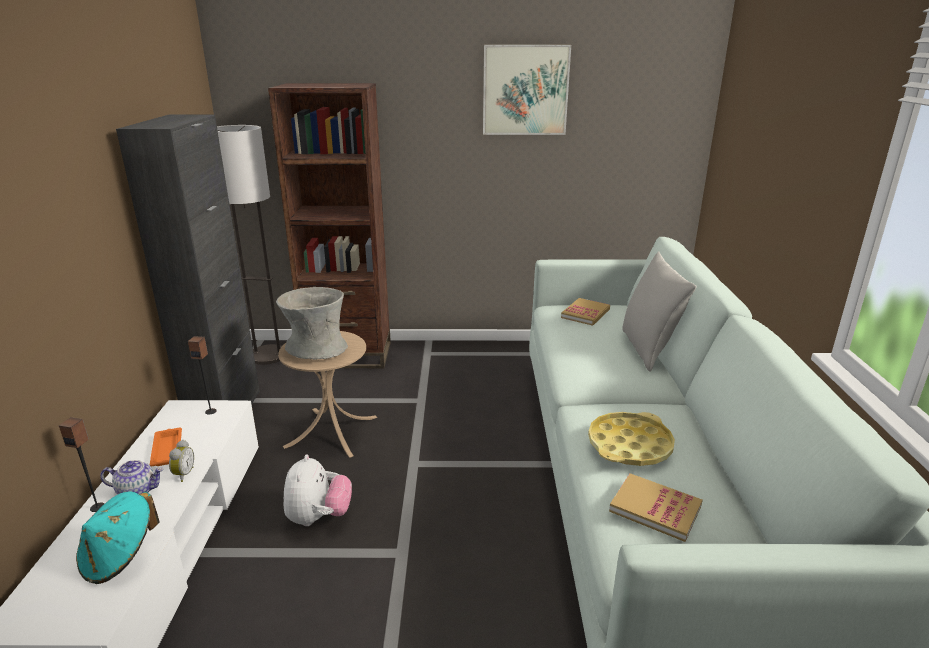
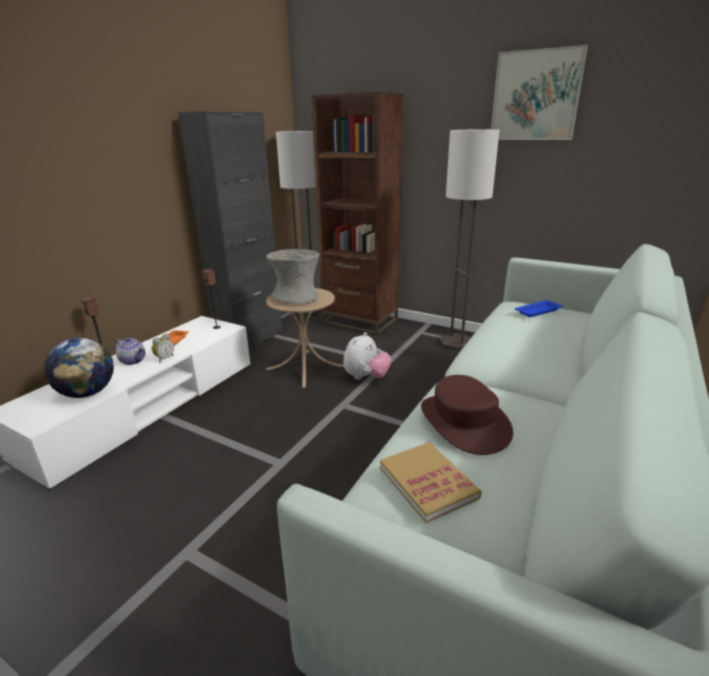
camera: 30 degrees right, 0 degrees up
turquoise hat [76,491,160,584] -> globe [44,338,114,398]
plush toy [284,455,352,526] -> plush toy moved to [343,332,391,380]
book [561,298,610,326] -> blue tray [515,300,563,317]
yellow tray [588,412,675,466] -> brown hat [421,375,513,455]
grey pillow [622,251,697,372] -> none
none -> floor lamp [440,129,499,350]

